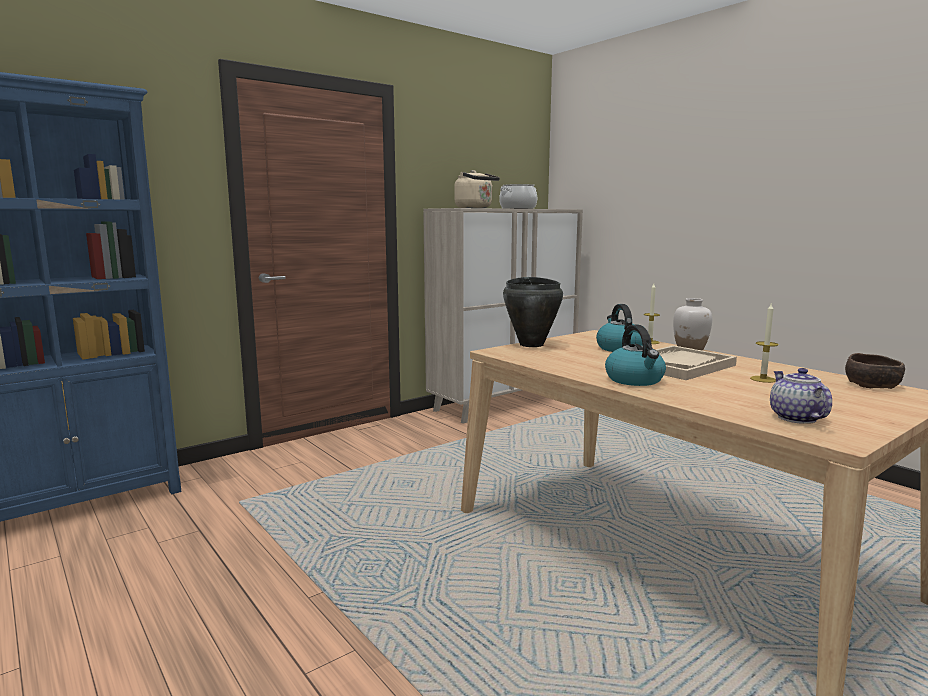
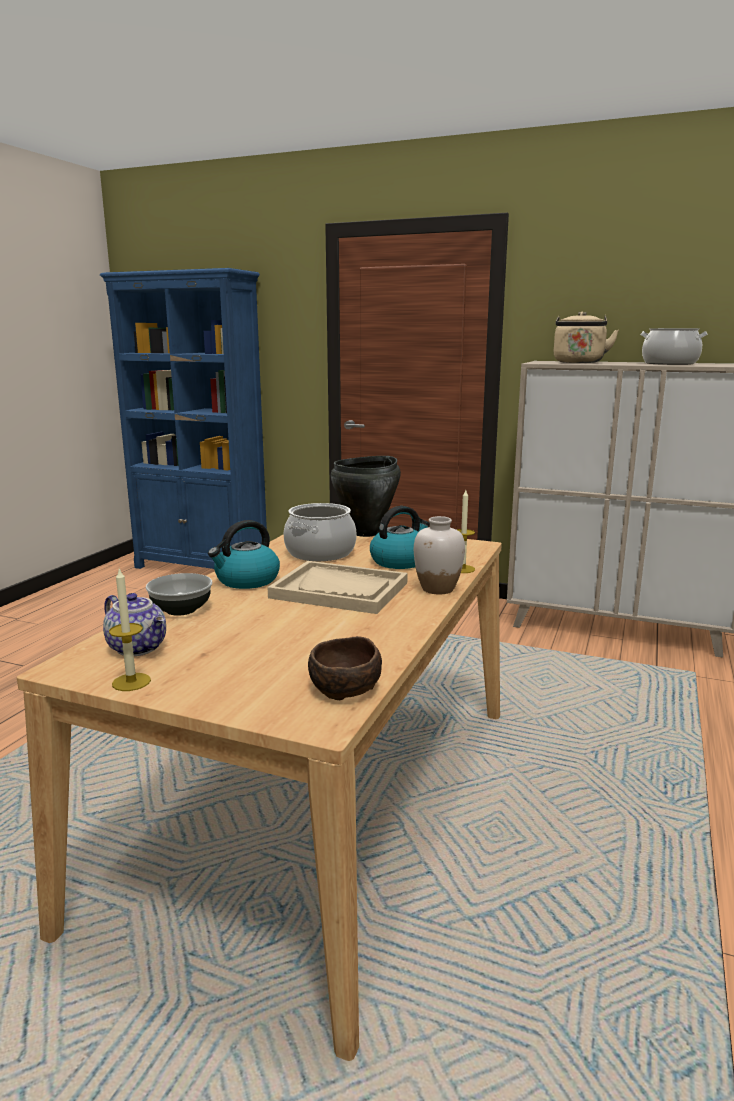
camera: 60 degrees right, 5 degrees up
candle [750,304,778,383] -> candle moved to [109,568,151,691]
teapot [770,368,832,424] -> teapot turned 75 degrees clockwise [103,593,166,656]
none -> bowl [146,573,213,616]
none -> cooking pot [284,503,357,561]

